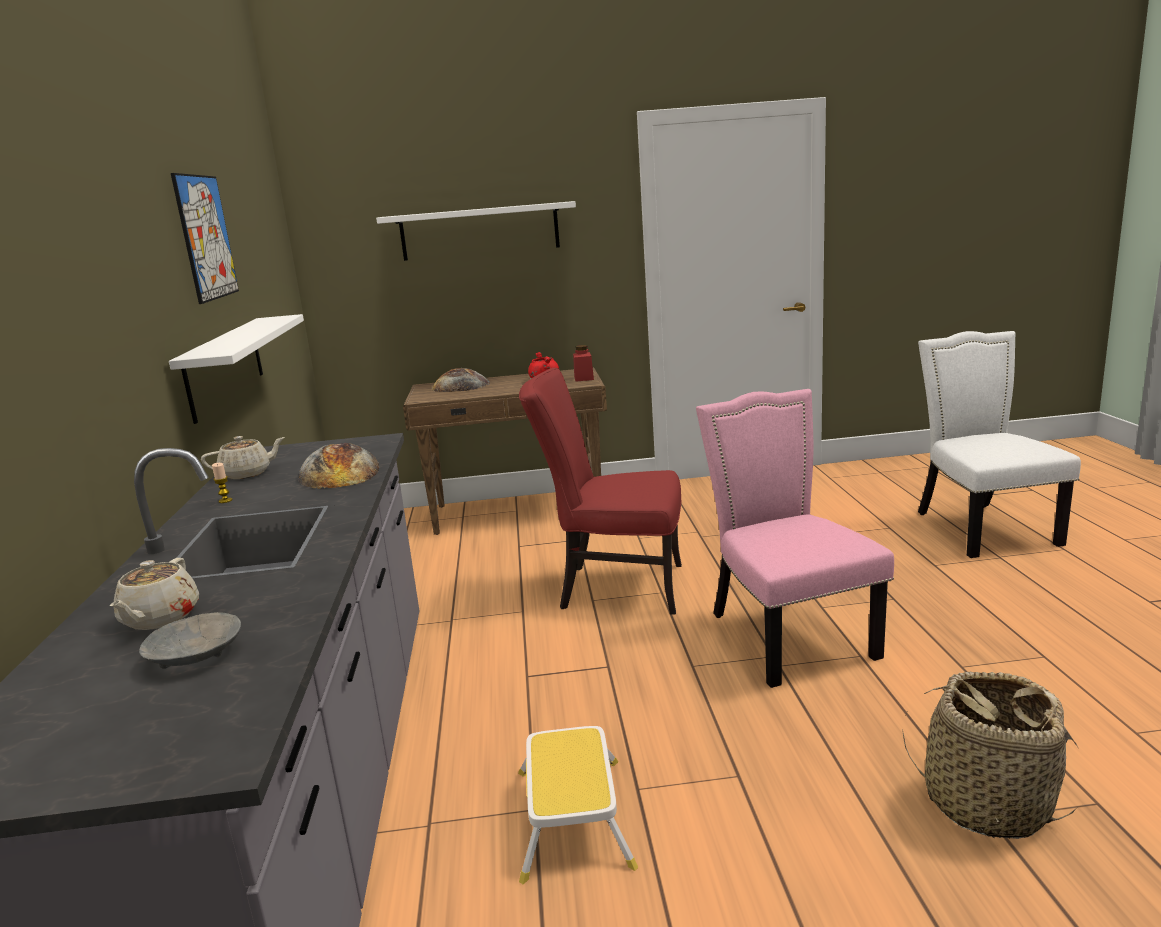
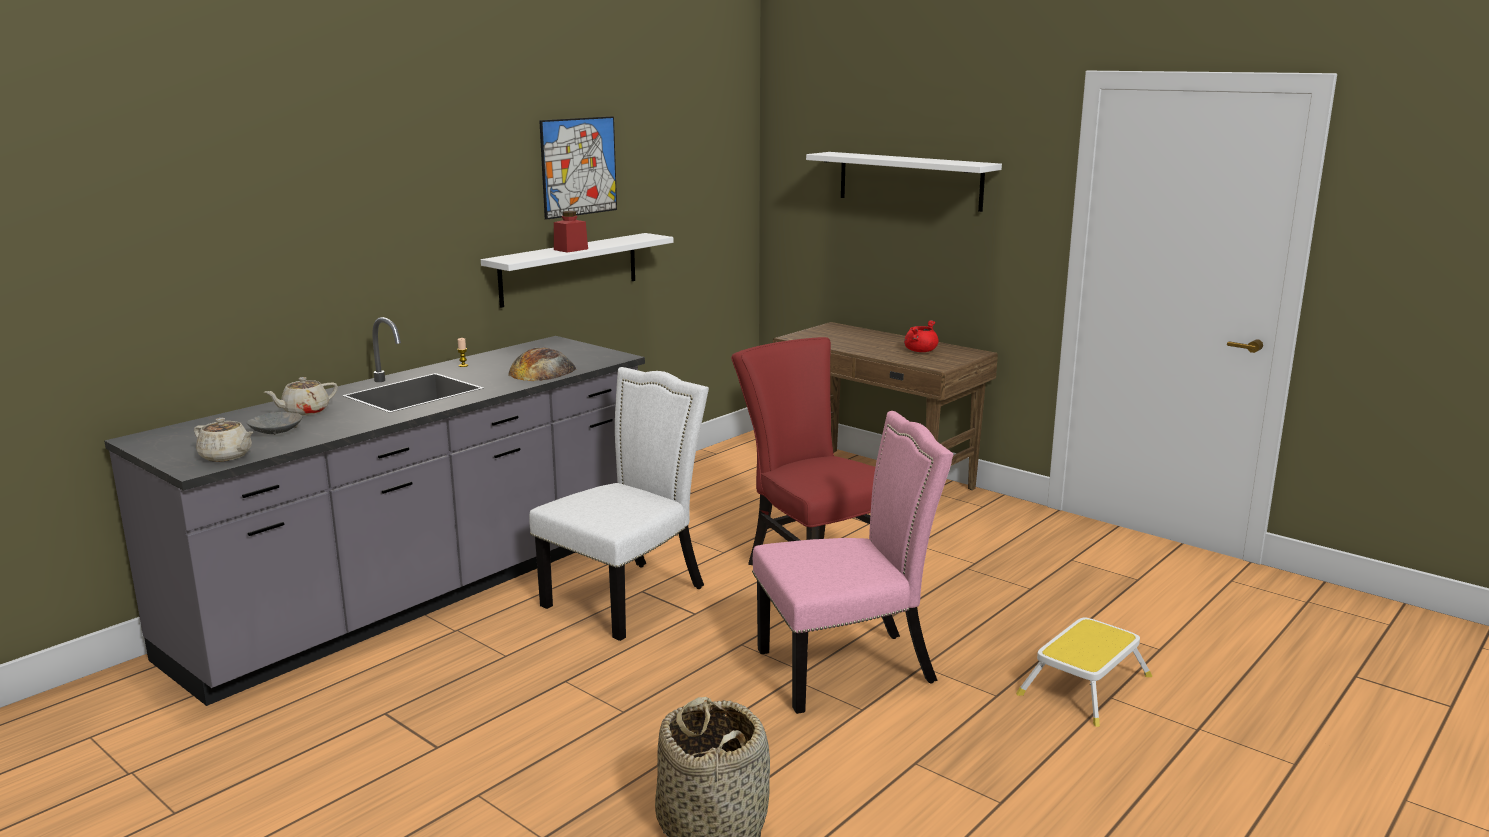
camera: 45 degrees right, 0 degrees up
beige teapot [201,436,285,479] -> beige teapot moved to [194,418,254,462]
bread [432,368,490,392] -> none
yellow step ladder [518,726,638,884] -> yellow step ladder moved to [1016,618,1152,727]
red jar [573,345,594,382] -> red jar moved to [554,211,588,253]
pink chair [696,389,894,688] -> pink chair turned 45 degrees clockwise [752,411,953,714]
white chair [918,331,1081,558] -> white chair moved to [529,367,709,641]

